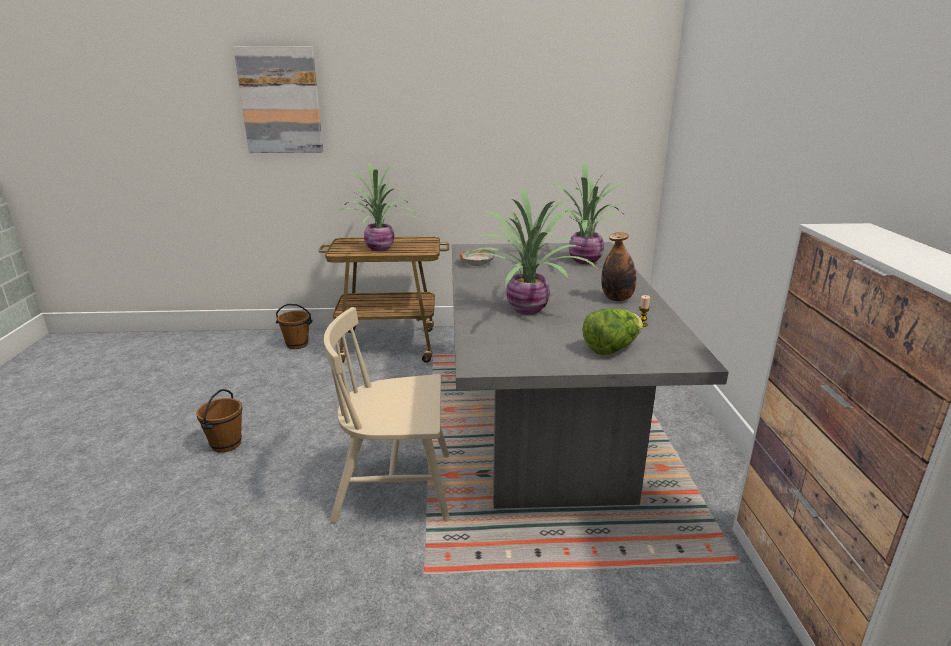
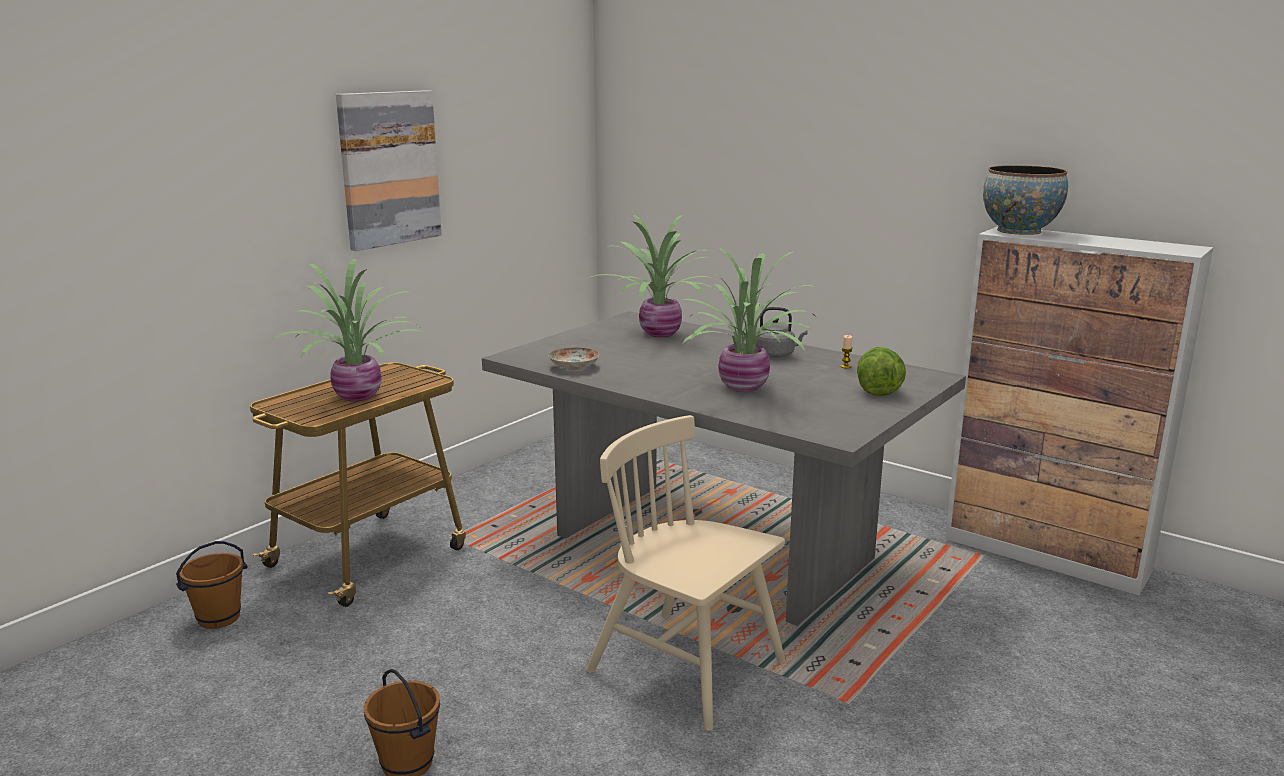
camera: 50 degrees left, 5 degrees down
picture [233,46,323,153] -> picture moved to [336,90,442,251]
beige chair [324,307,450,523] -> beige chair turned 90 degrees clockwise [586,415,786,731]
bottle [601,232,636,301] -> grey kettle [756,307,808,358]
none -> bowl [983,165,1068,235]

